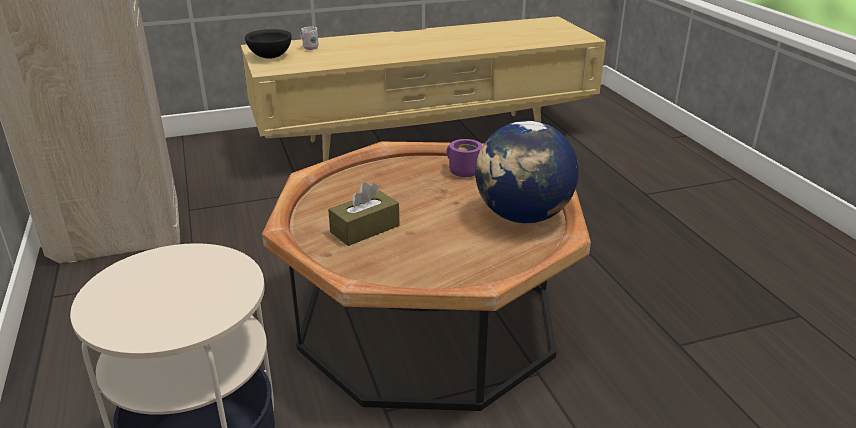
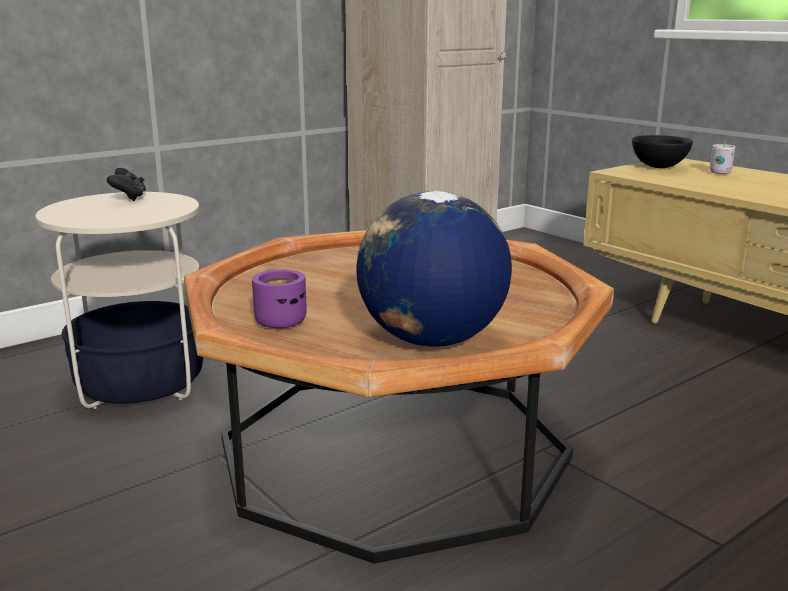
camera: 70 degrees right, 10 degrees down
brown tissue box [328,182,400,246] -> none
purple mug [447,139,482,177] -> purple mug moved to [252,269,307,328]
none -> black game controller [107,168,146,201]

